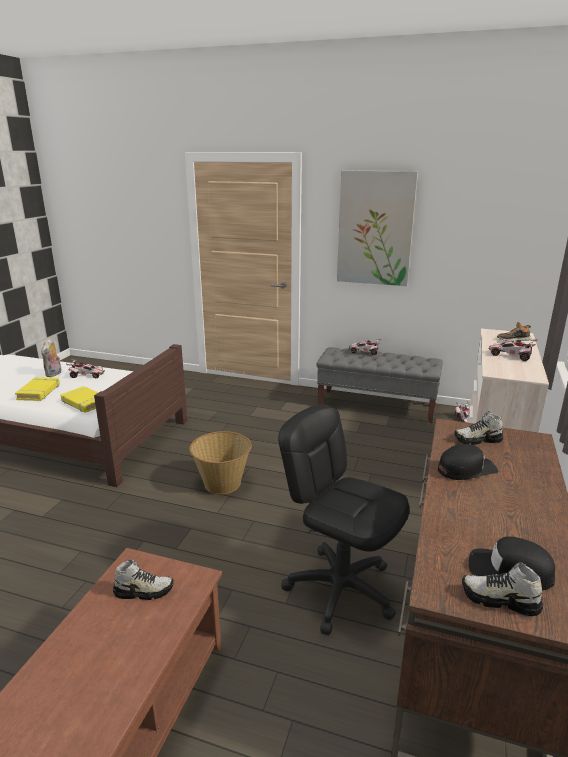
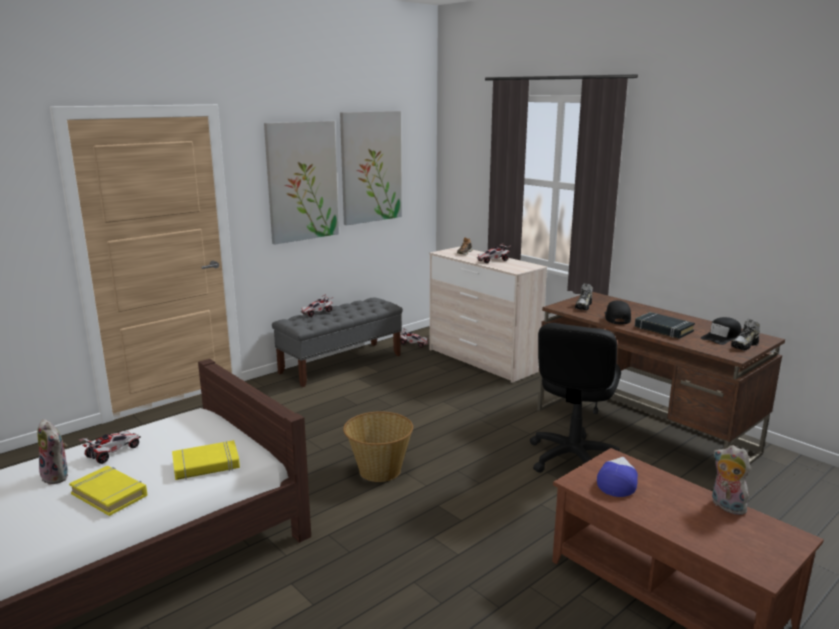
camera: 60 degrees left, 5 degrees down
shoe [113,559,174,600] -> cap [597,457,638,497]
black office chair [278,404,410,635] -> black office chair turned 45 degrees counterclockwise [530,323,621,473]
none -> picture [340,111,402,226]
none -> black book [635,312,695,339]
none -> plush toy [712,445,751,515]

